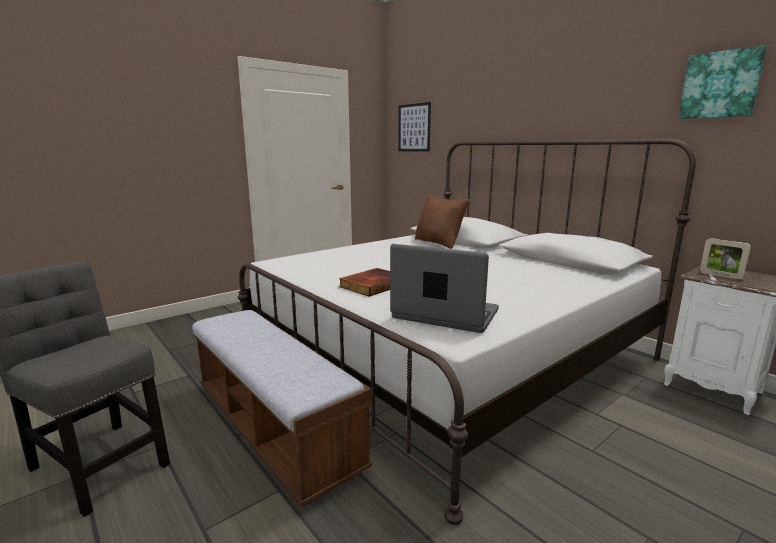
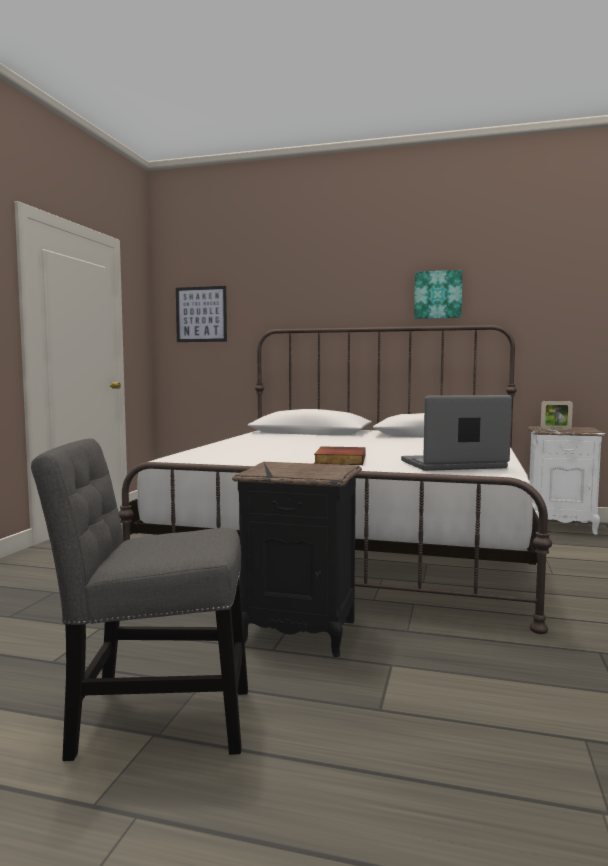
camera: 35 degrees left, 10 degrees down
bench [192,310,372,507] -> black nightstand [232,462,362,657]
brown pillow [415,194,470,249] -> none
picture [679,45,767,119] -> picture moved to [414,270,463,319]

